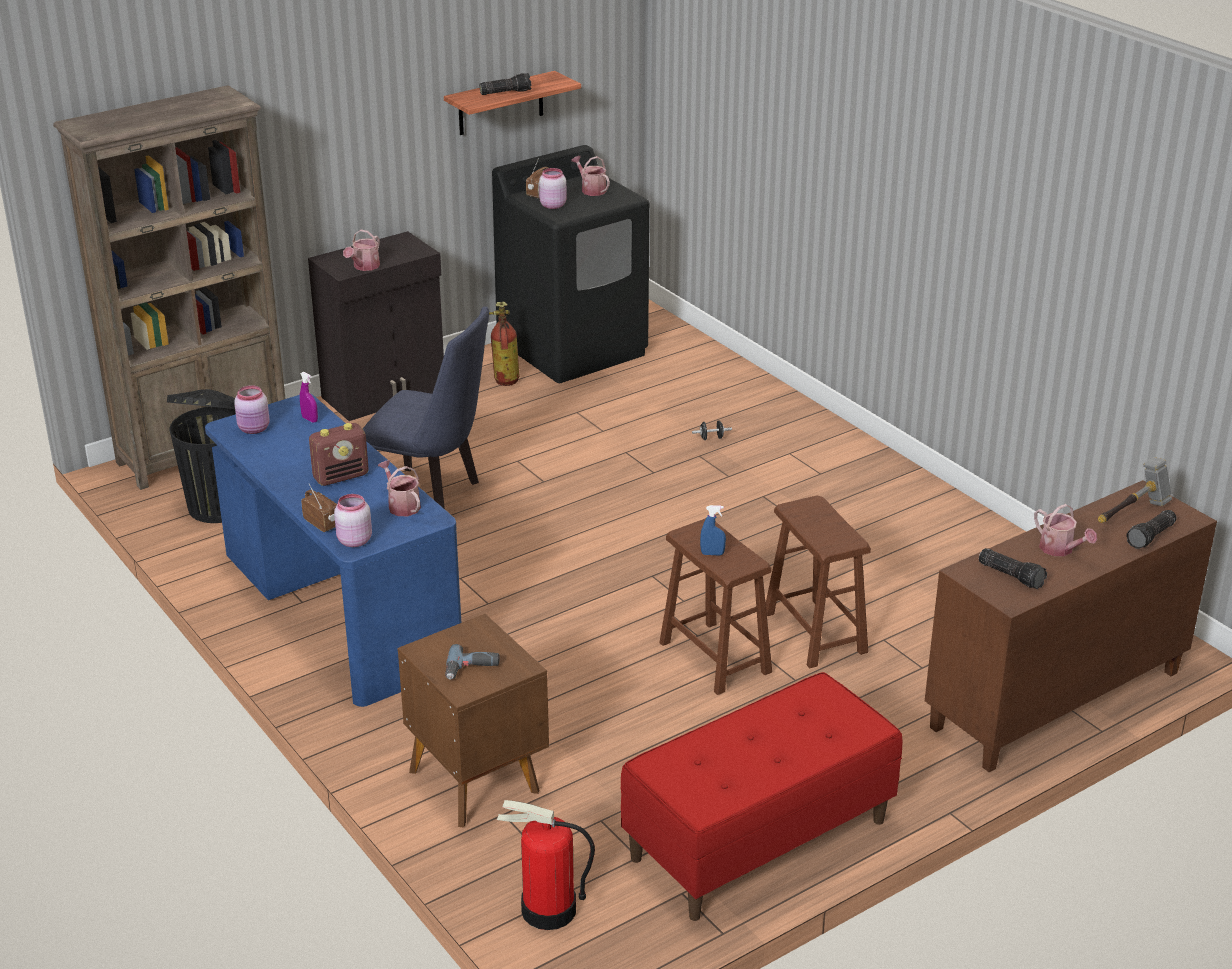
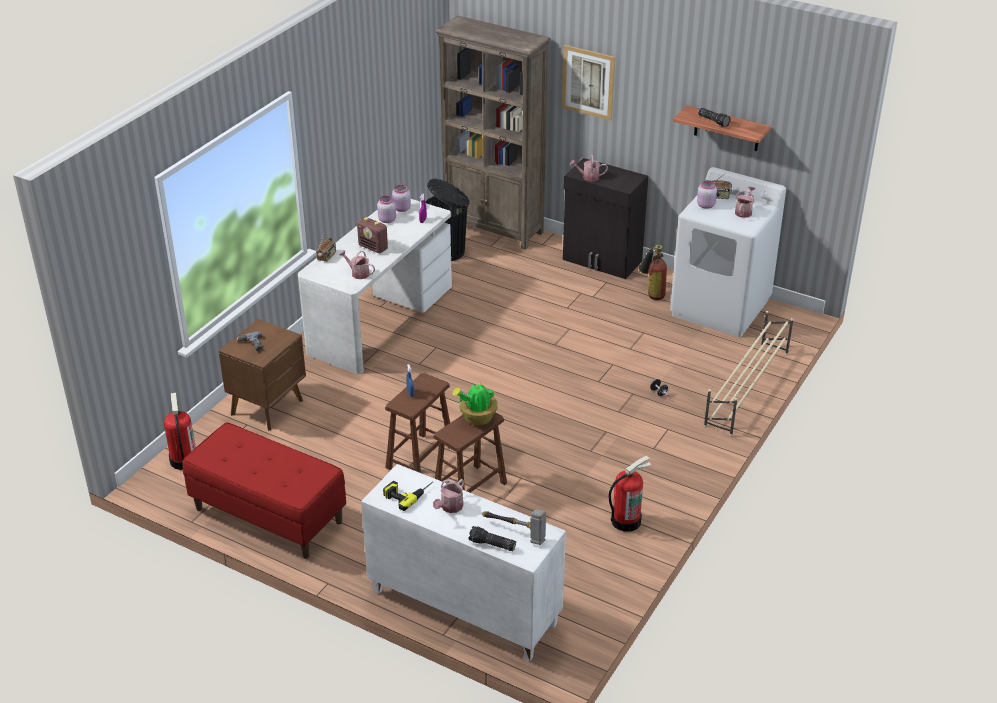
camera: 65 degrees right, 5 degrees up
blue desk [205,394,461,707] -> white desk [298,199,452,374]
pink jar [334,494,372,547] -> pink jar moved to [377,196,396,223]
blue chair [363,306,489,509] -> none
watering can [378,460,421,516] -> watering can turned 90 degrees counterclockwise [339,250,375,279]
black washing machine [492,145,650,383] -> white washing machine [670,167,786,337]
brown cabinet [925,480,1217,772] -> white cabinet [361,464,566,661]
flashlight [979,548,1047,589] -> power drill [383,481,433,511]
none -> potted plant [452,381,498,425]
none -> picture [562,45,615,121]
none -> fire extinguisher [608,456,652,532]
none -> beige shoe rack [704,311,793,436]

